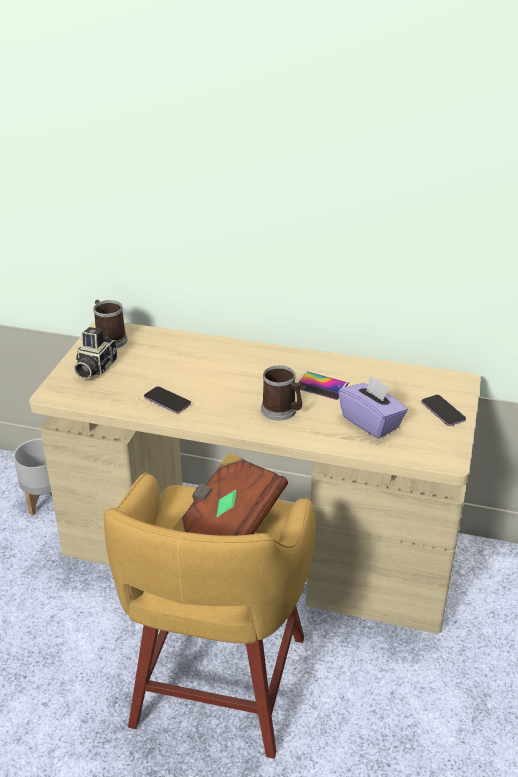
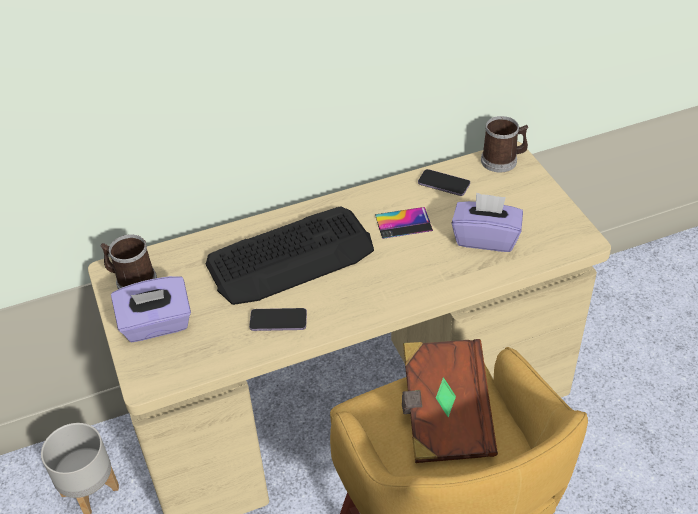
camera: 35 degrees left, 10 degrees up
camera [74,327,117,379] -> purple tissue box [111,276,191,342]
mug [261,365,302,421] -> mug moved to [481,116,528,172]
phone [421,395,466,426] -> phone moved to [418,169,470,196]
none -> keyboard [206,206,374,305]

